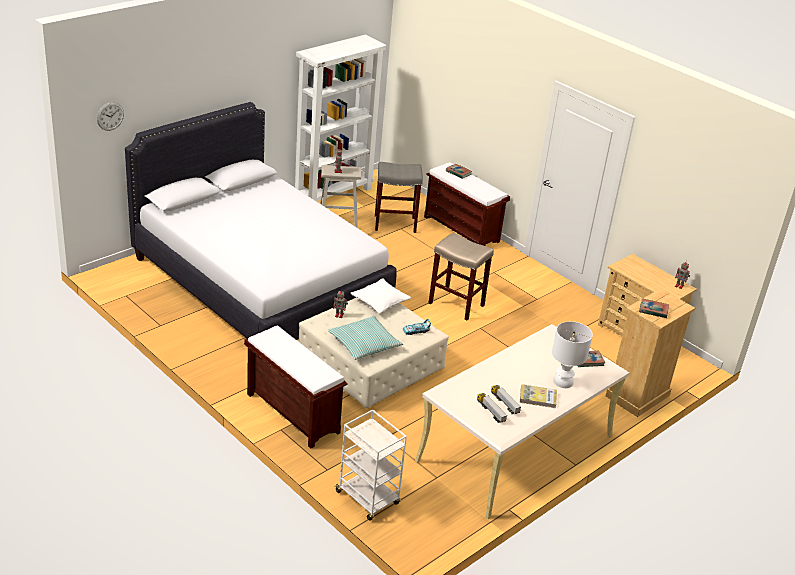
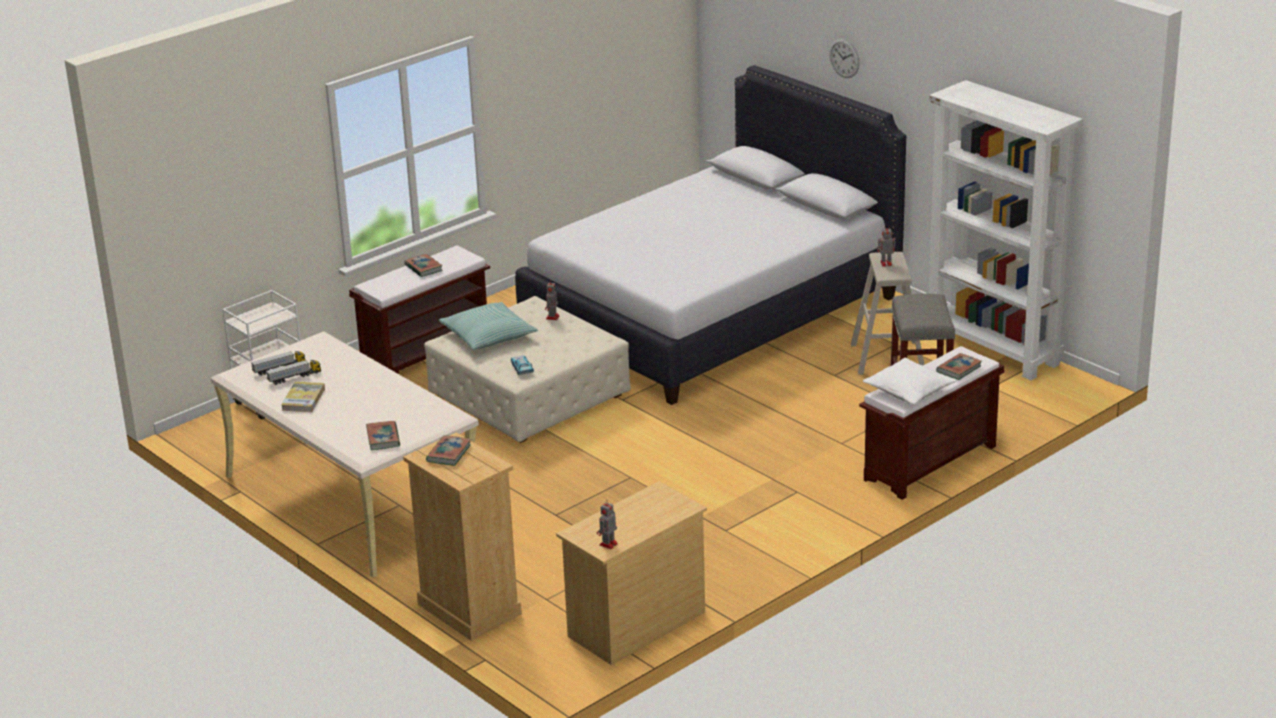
camera: 95 degrees right, 5 degrees down
wall clock [97,102,124,131] -> wall clock moved to [829,39,860,78]
white pillow [351,278,411,313] -> white pillow moved to [863,358,957,405]
beige stool [429,233,494,321] -> none
white table lamp [552,321,593,388] -> none
none -> book [404,254,443,277]

